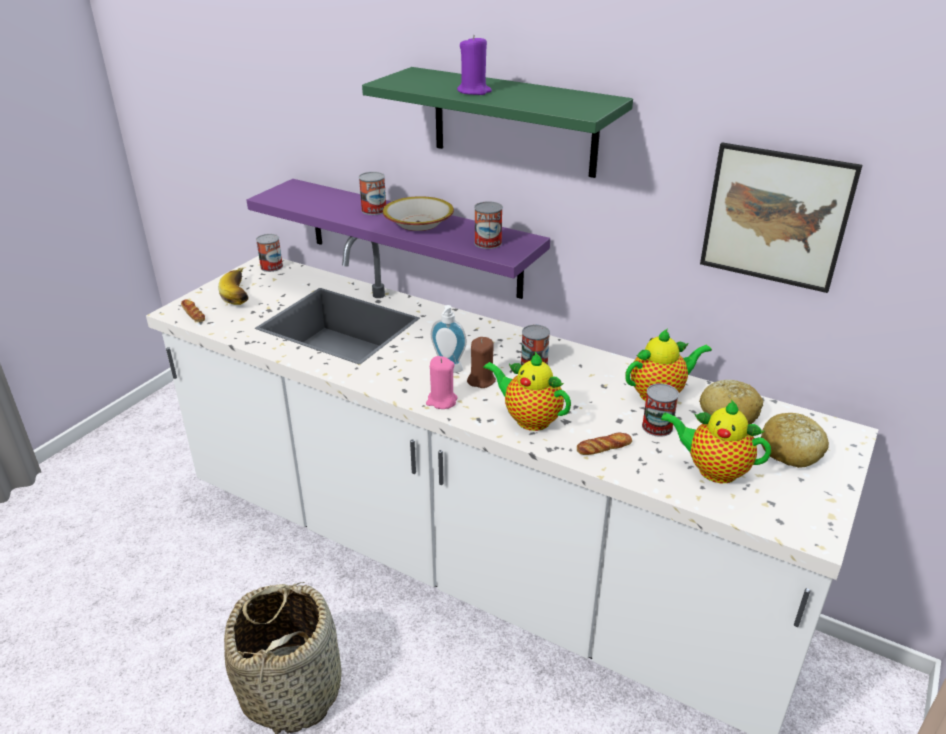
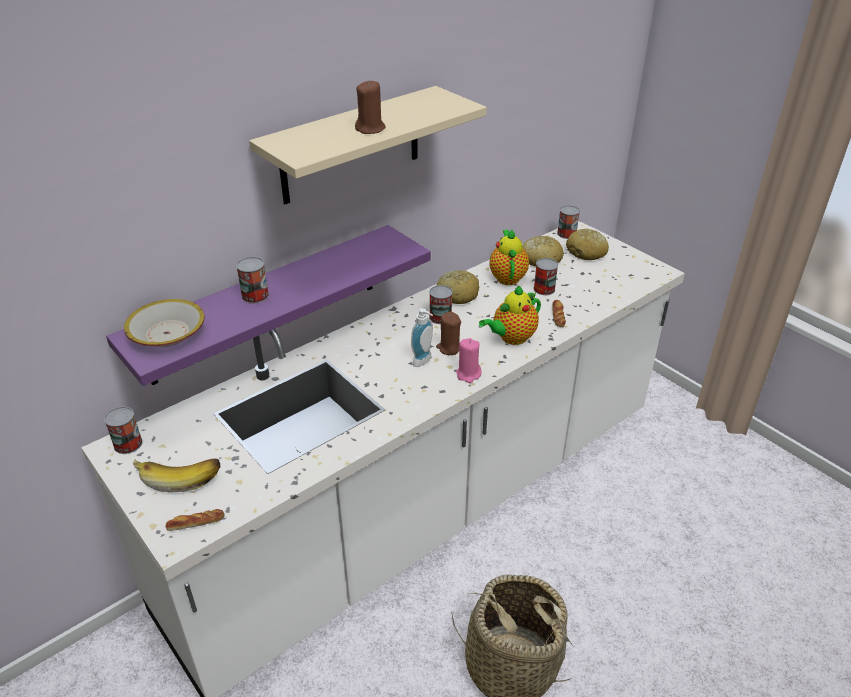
camera: 70 degrees left, 5 degrees up
green shelf [362,67,633,178] -> beige shelf [249,86,487,204]
bowl [383,196,454,231] -> bowl moved to [124,299,205,347]
purple candle [457,35,492,95] -> brown candle [355,80,385,134]
can [474,201,503,249] -> can moved to [557,205,580,239]
teapot [661,399,771,483] -> none
picture [700,142,862,293] -> none
none -> bread [437,270,479,304]

